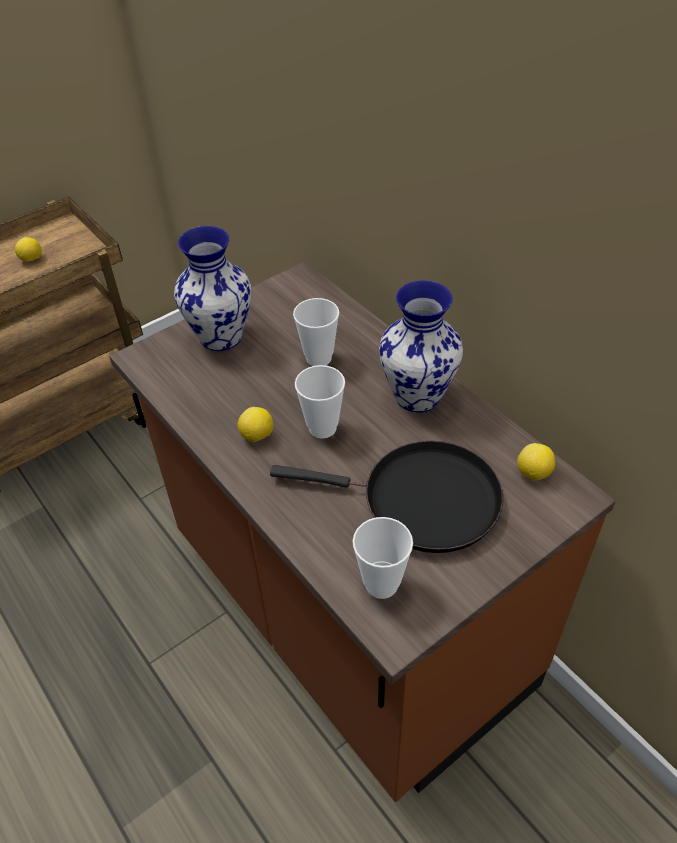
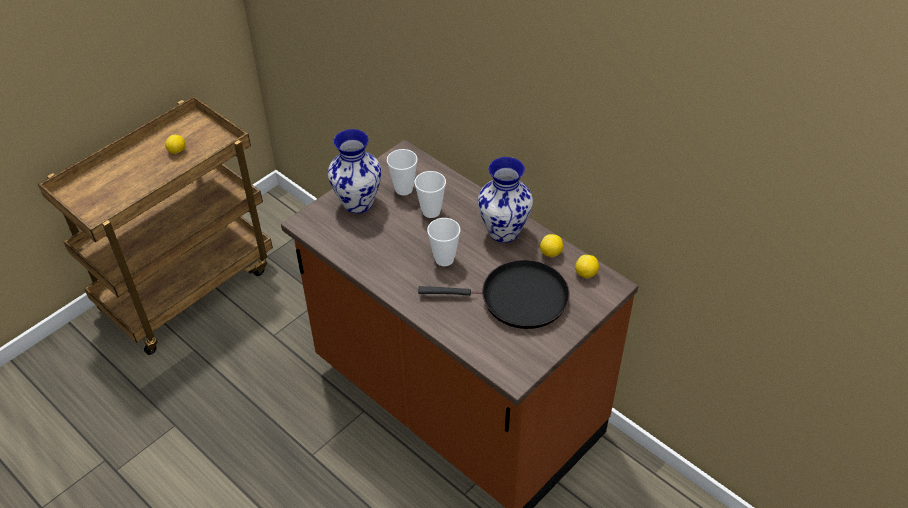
camera: 10 degrees left, 0 degrees up
lemon [238,407,273,442] -> lemon moved to [540,234,563,258]
cup [353,517,413,599] -> cup moved to [387,149,418,195]

